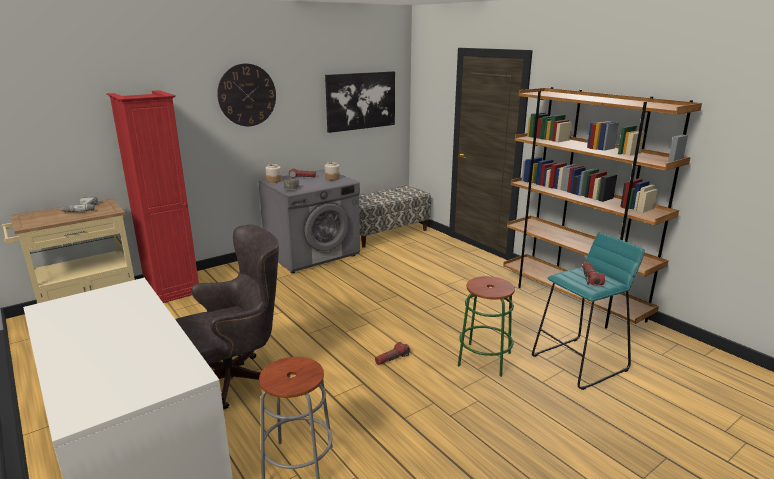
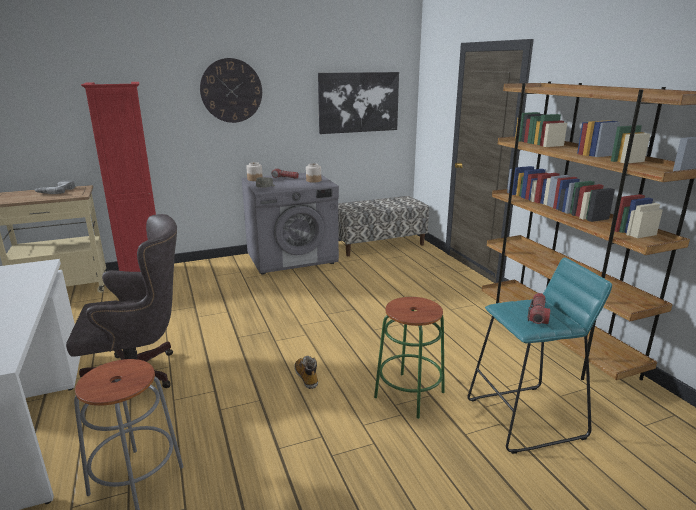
camera: 15 degrees right, 0 degrees up
flashlight [375,342,410,365] -> boot [295,356,318,389]

